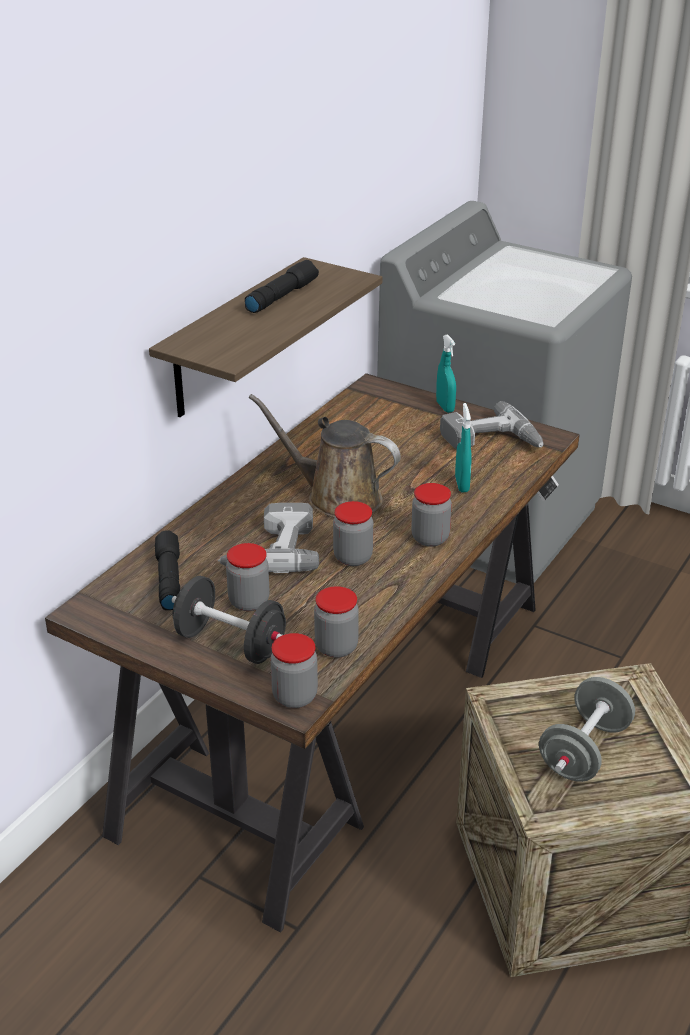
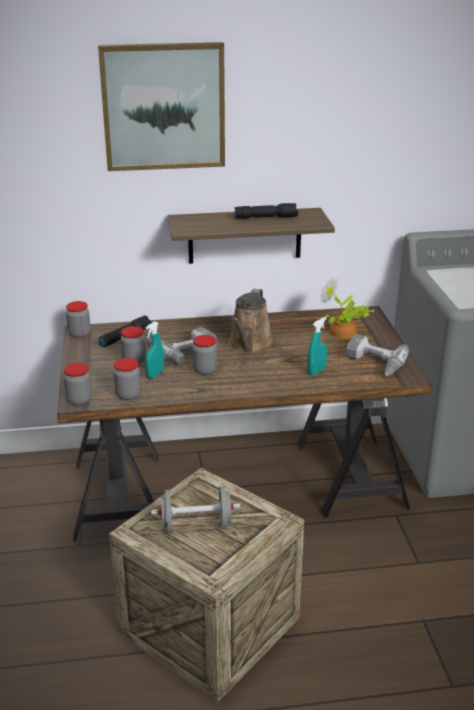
camera: 50 degrees right, 5 degrees down
black dumbbell [172,576,286,664] -> none
brown watering can [249,394,401,518] -> brown watering can turned 150 degrees counterclockwise [228,289,274,354]
jar [411,483,452,547] -> jar moved to [66,301,91,338]
turquoise spray bottle [436,334,456,413] -> turquoise spray bottle moved to [145,321,164,379]
none -> picture [98,42,225,171]
none -> potted plant [320,278,375,339]

